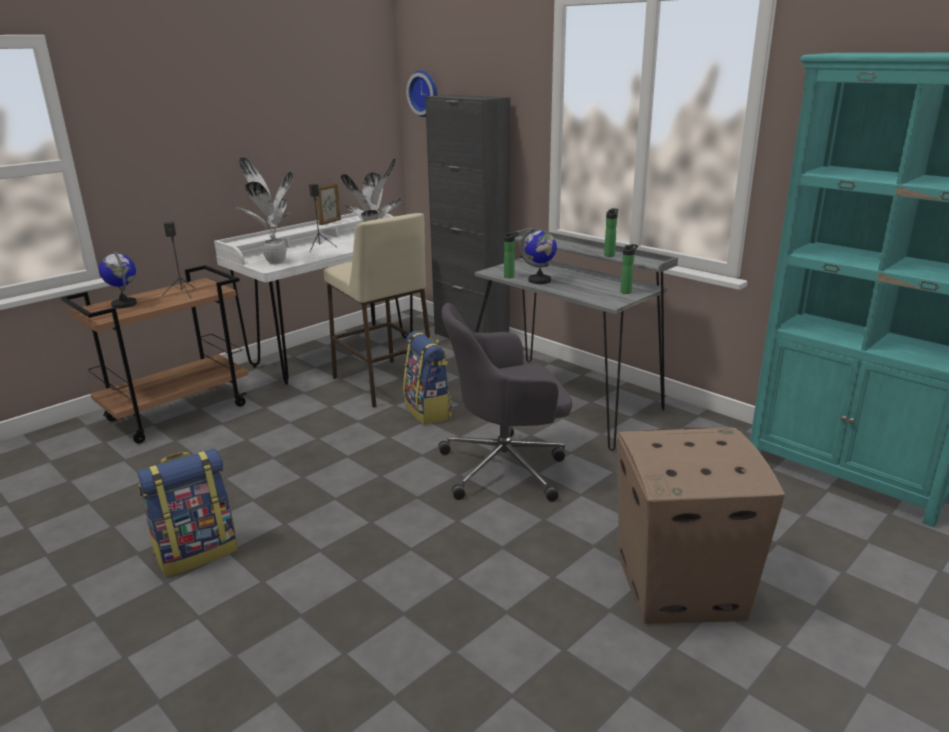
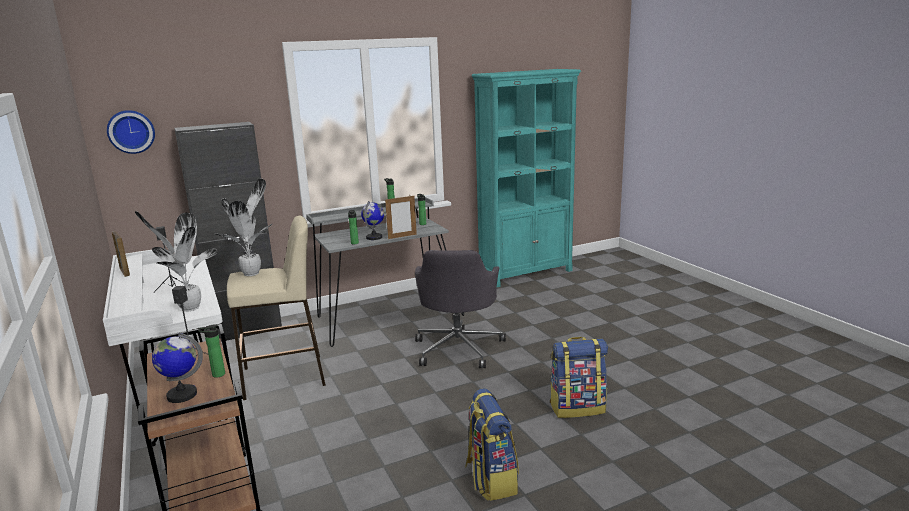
camera: 70 degrees left, 5 degrees down
backpack [403,331,453,425] -> backpack moved to [550,337,608,418]
cardboard box [617,428,785,624] -> none
none -> bottle [198,324,225,378]
none -> picture frame [385,196,417,239]

